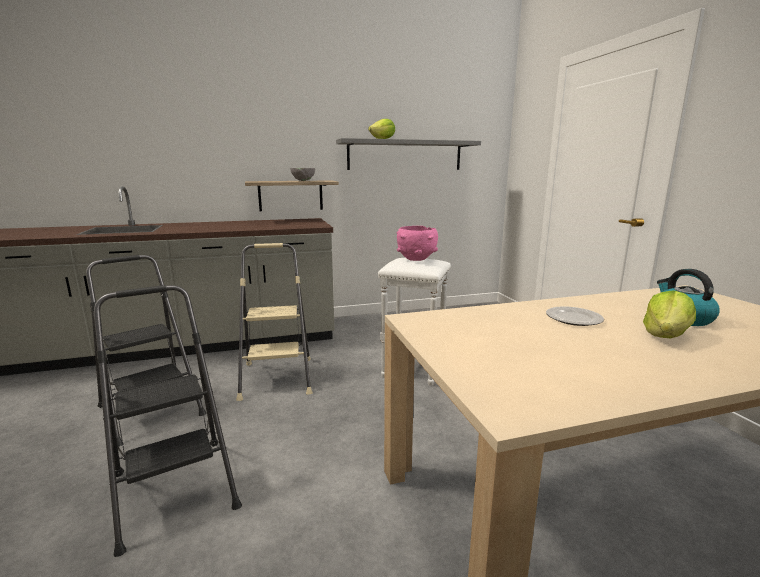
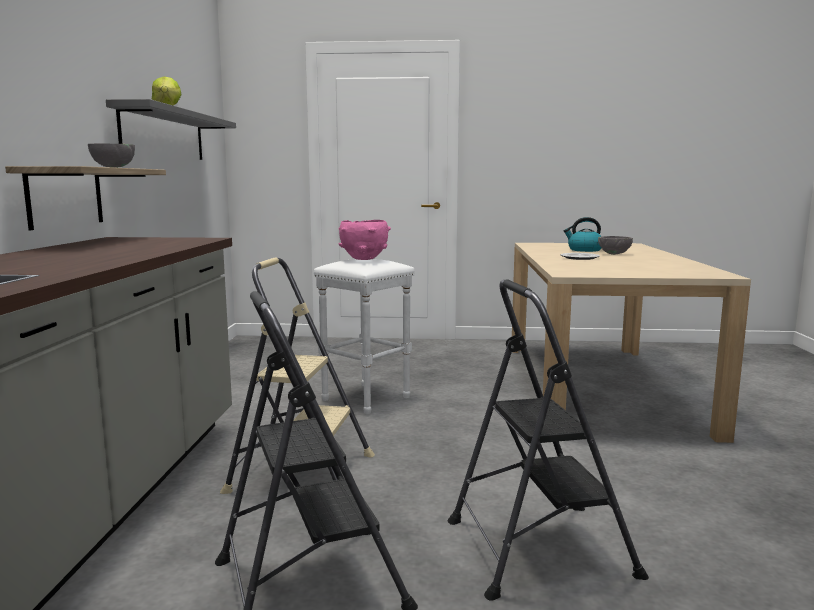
camera: 70 degrees left, 5 degrees down
lettuce [643,290,696,338] -> grey bowl [598,236,633,255]

